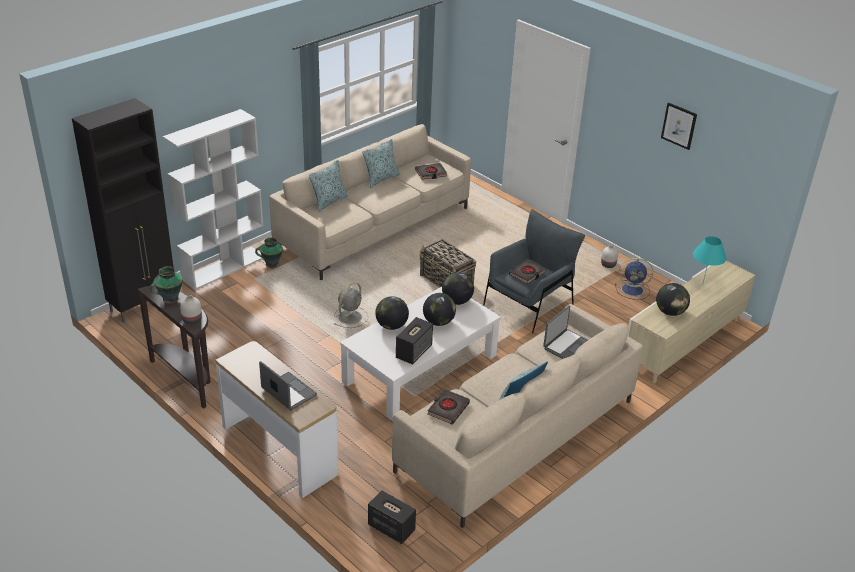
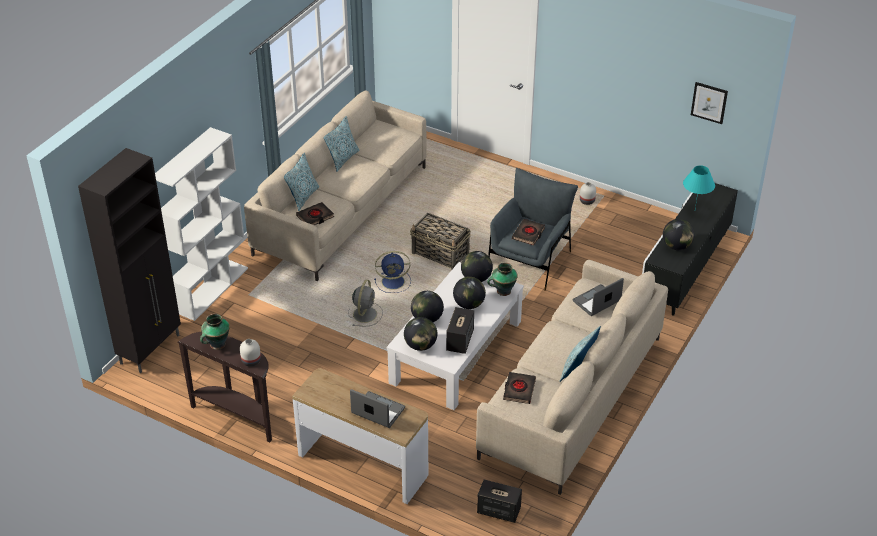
camera: 15 degrees left, 5 degrees up
vase [255,237,283,268] -> vase moved to [487,263,518,296]
black book [415,163,447,180] -> black book moved to [296,202,334,225]
laptop [543,305,588,359] -> laptop turned 150 degrees counterclockwise [573,278,624,316]
blue fan [615,258,653,300] -> blue fan moved to [374,251,411,293]
beige tv stand [628,261,755,384] -> black tv stand [642,183,738,316]
picture [661,103,697,150] -> picture moved to [691,82,728,124]
none -> globe [404,317,437,351]

